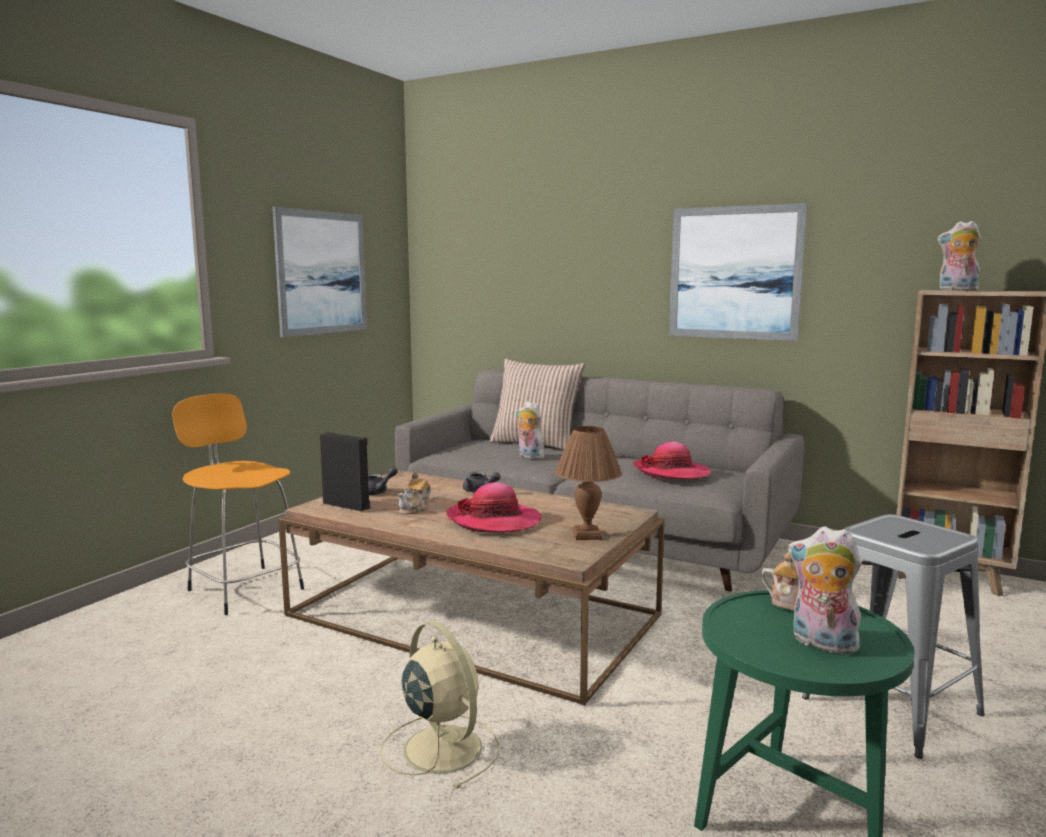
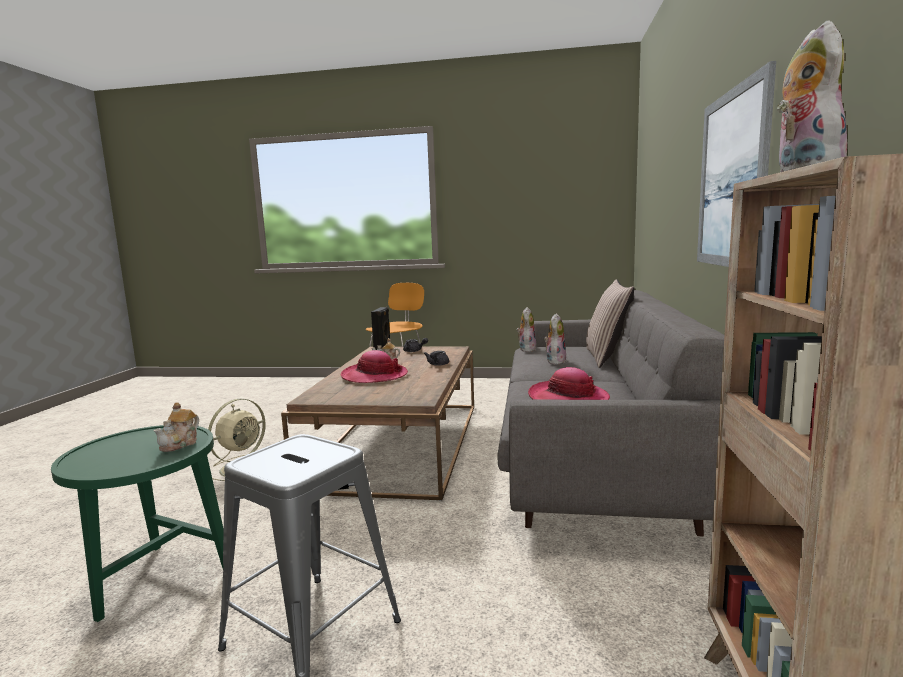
camera: 70 degrees right, 0 degrees up
picture [272,207,367,337] -> none
brown table lamp [555,426,622,540] -> none
plush toy [788,526,863,654] -> plush toy moved to [517,307,537,352]

